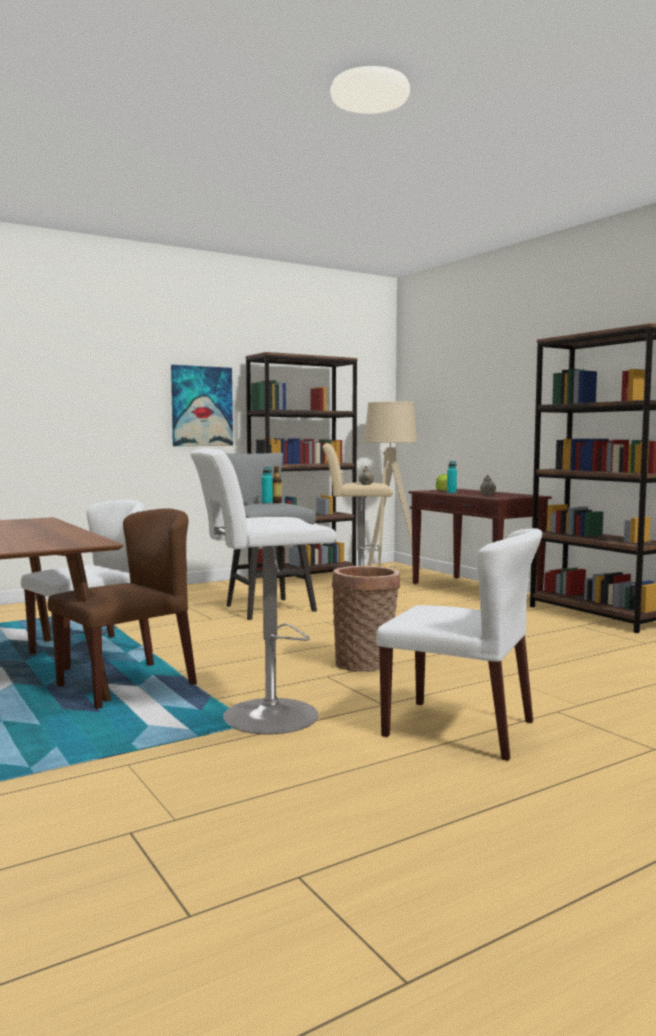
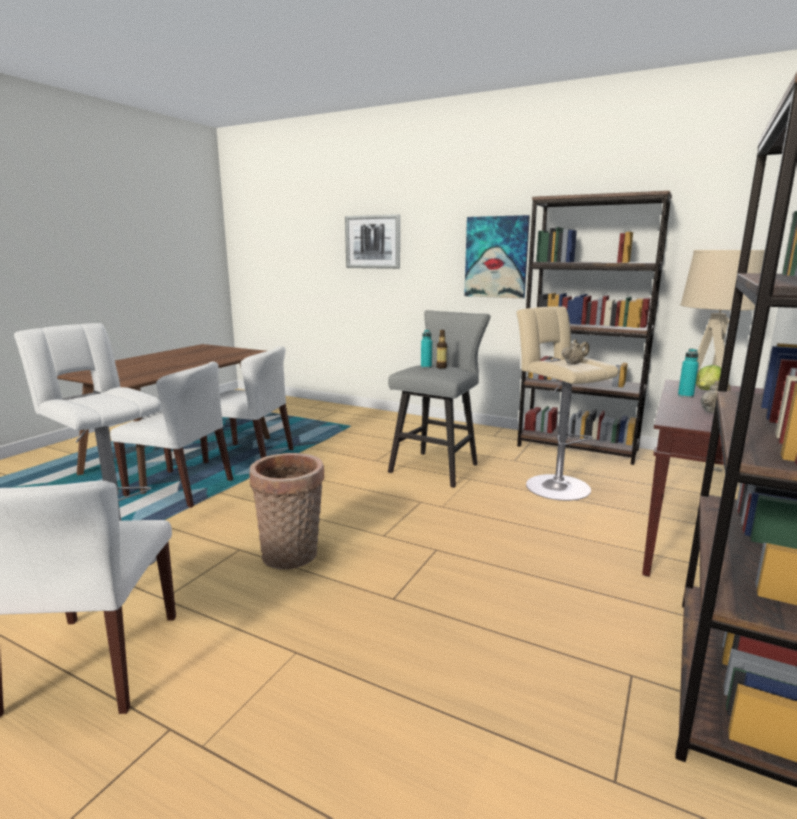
camera: 60 degrees right, 10 degrees up
brown chair [48,509,197,709] -> white chair [110,362,233,508]
none -> picture [345,214,400,269]

